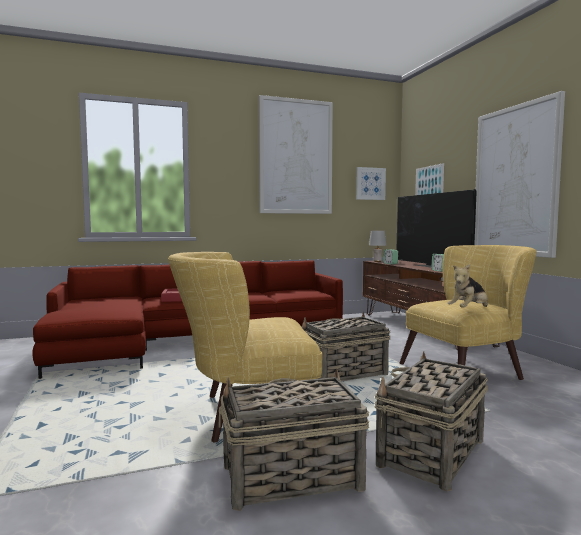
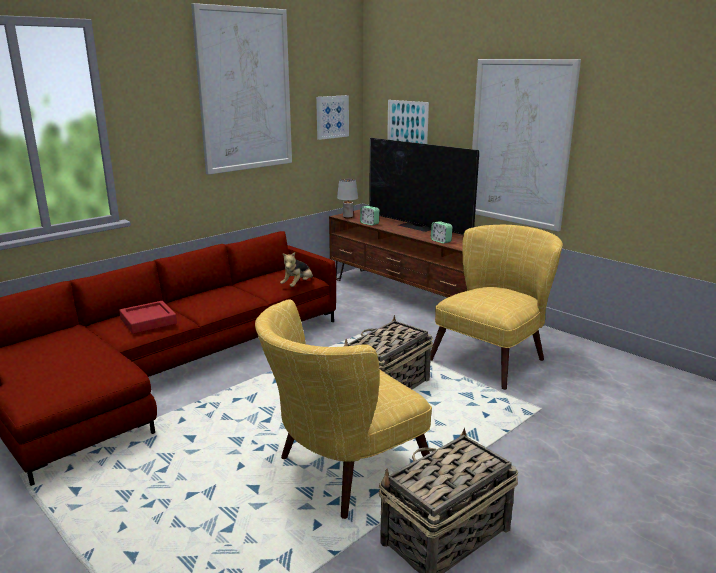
camera: 25 degrees left, 15 degrees up
basket [374,351,488,492] -> none
plush toy [447,264,488,308] -> plush toy moved to [280,252,313,287]

